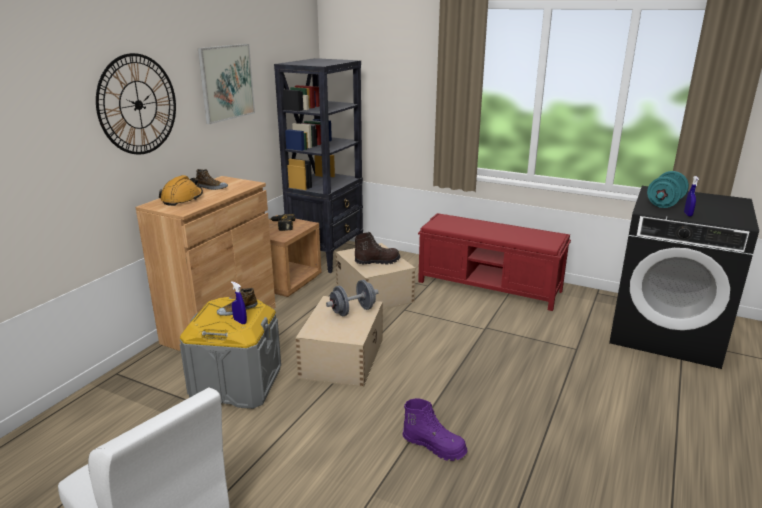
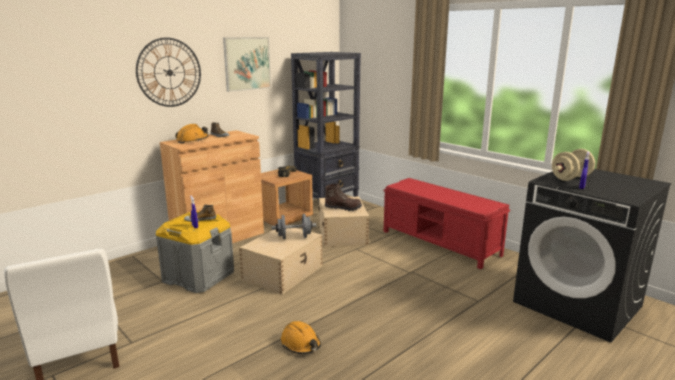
camera: 20 degrees right, 5 degrees down
purple boot [403,398,467,461] -> orange hard hat [281,321,321,354]
turquoise dumbbell [647,171,689,208] -> beige dumbbell [552,149,595,181]

